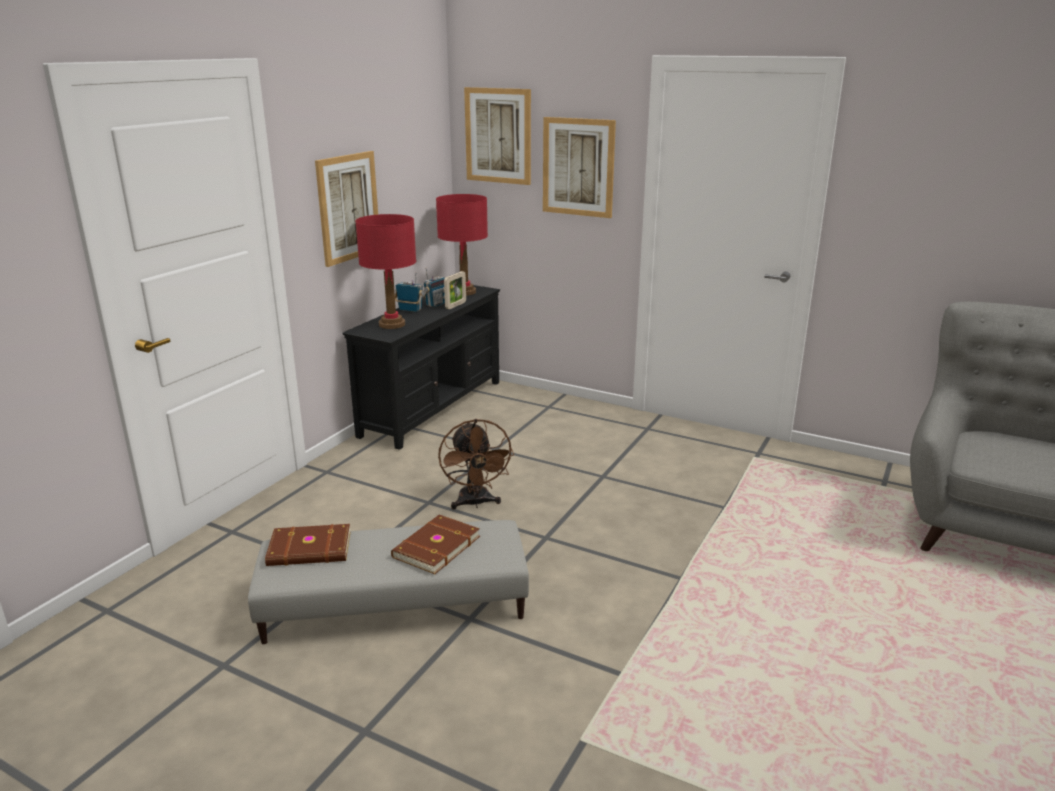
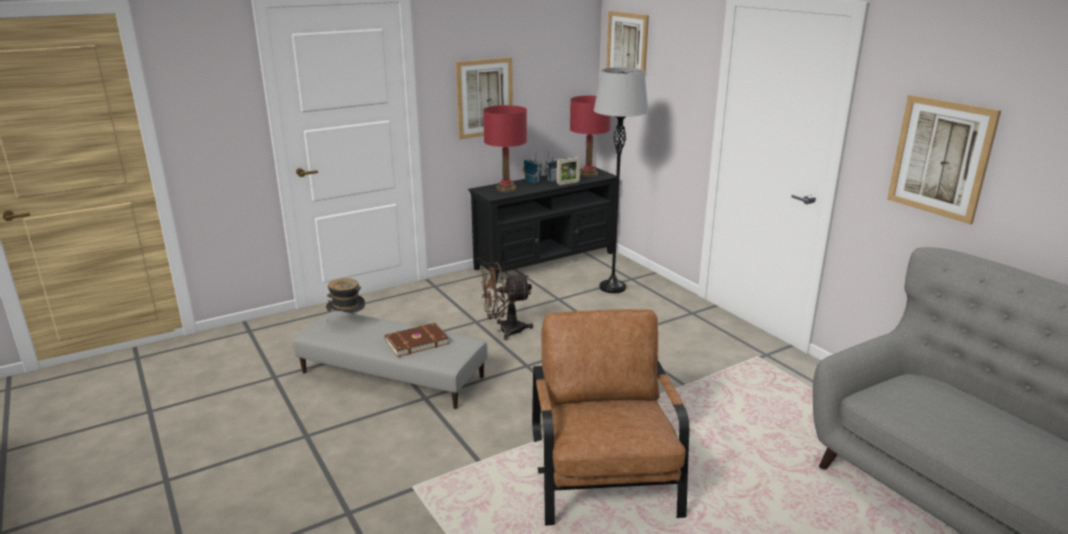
camera: 30 degrees right, 0 degrees up
brown book [265,524,351,566] -> hat [326,278,365,321]
brown fan [438,419,514,509] -> brown fan turned 60 degrees clockwise [481,262,533,340]
picture [543,117,616,218] -> picture moved to [887,95,1001,225]
none -> brown armchair [532,309,689,526]
none -> grey floor lamp [594,67,649,293]

